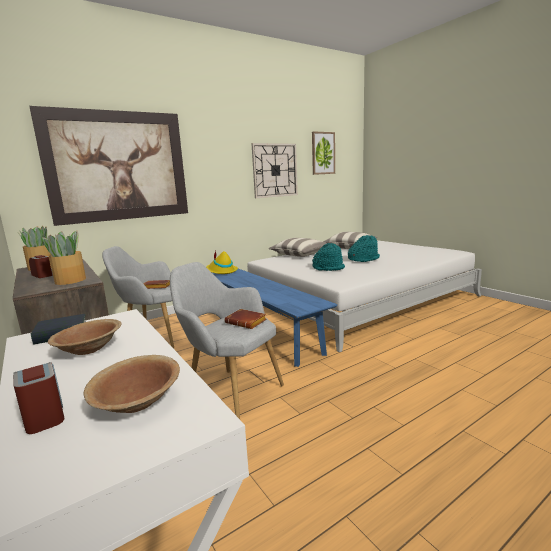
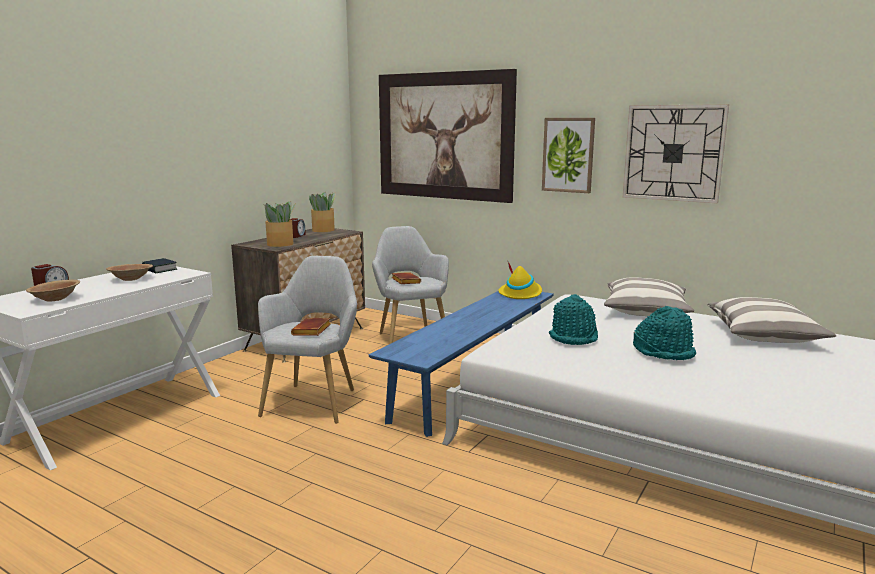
camera: 65 degrees right, 0 degrees up
picture [312,131,335,175] -> picture moved to [542,118,595,193]

